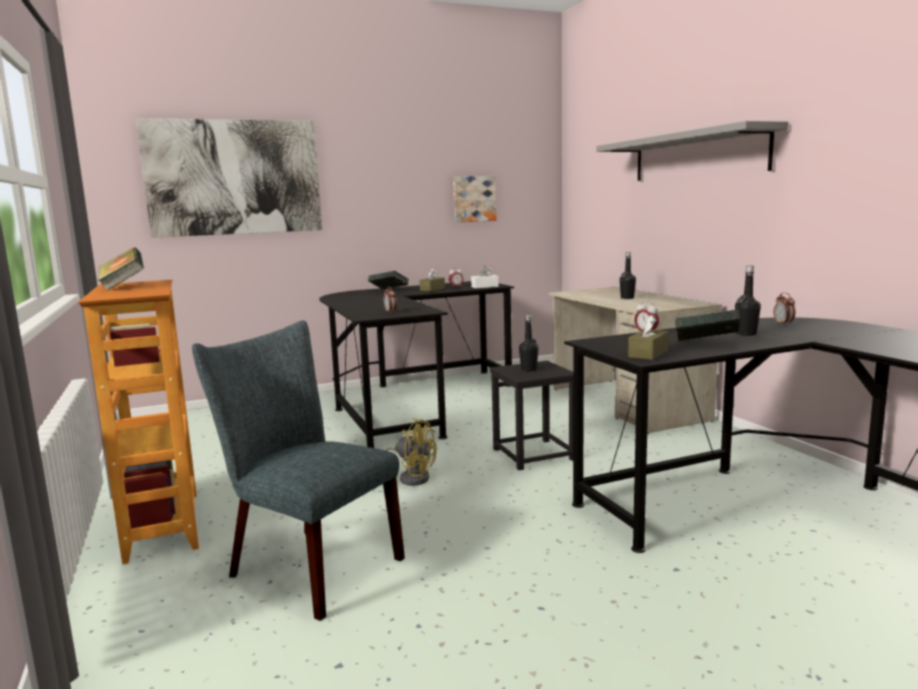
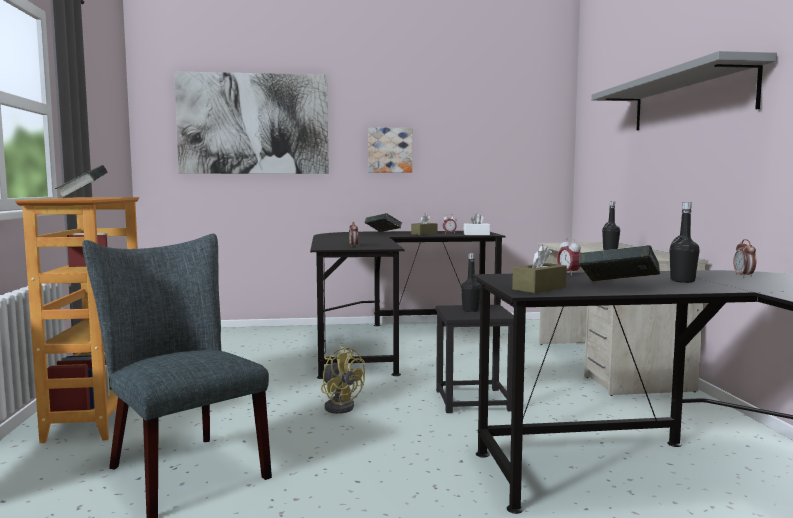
camera: 15 degrees right, 5 degrees down
picture [453,176,496,222] -> picture moved to [368,127,412,173]

